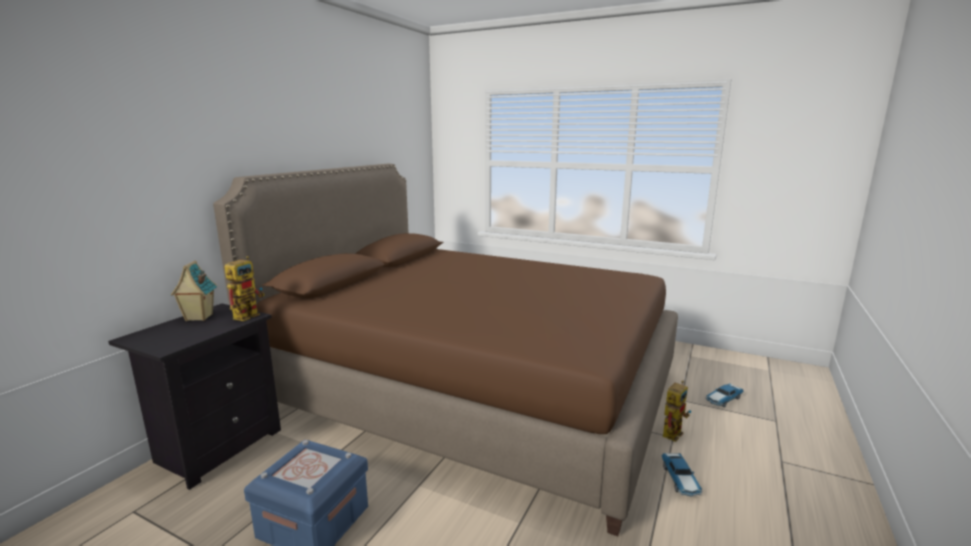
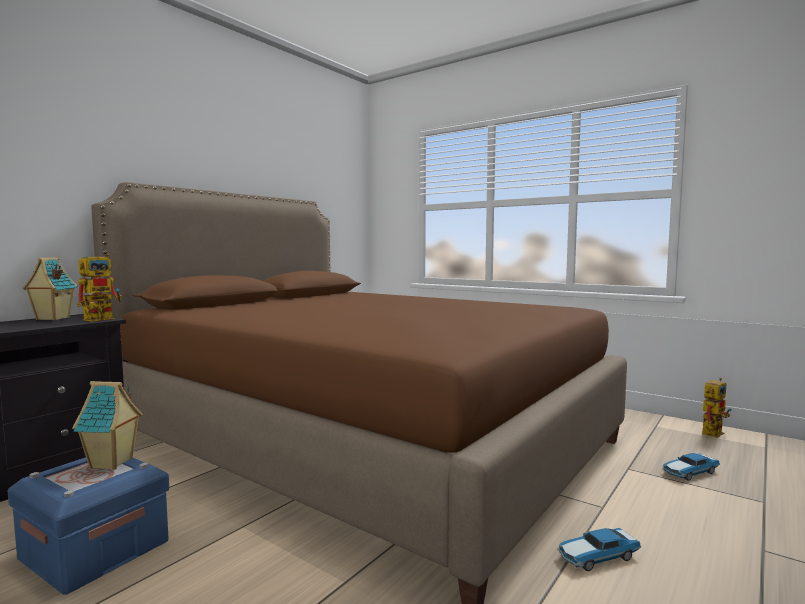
camera: 10 degrees right, 10 degrees down
toy car [661,453,702,497] -> toy car turned 60 degrees clockwise [557,528,641,571]
toy robot [663,380,691,442] -> toy robot moved to [702,378,732,438]
none -> toy house [72,381,143,470]

